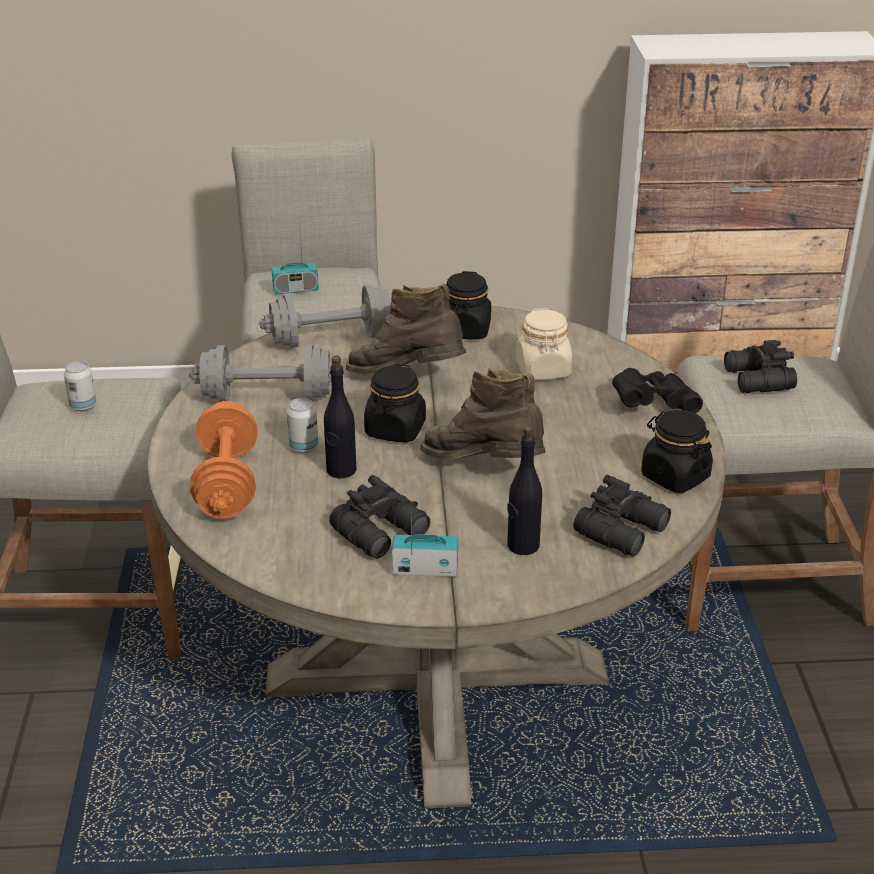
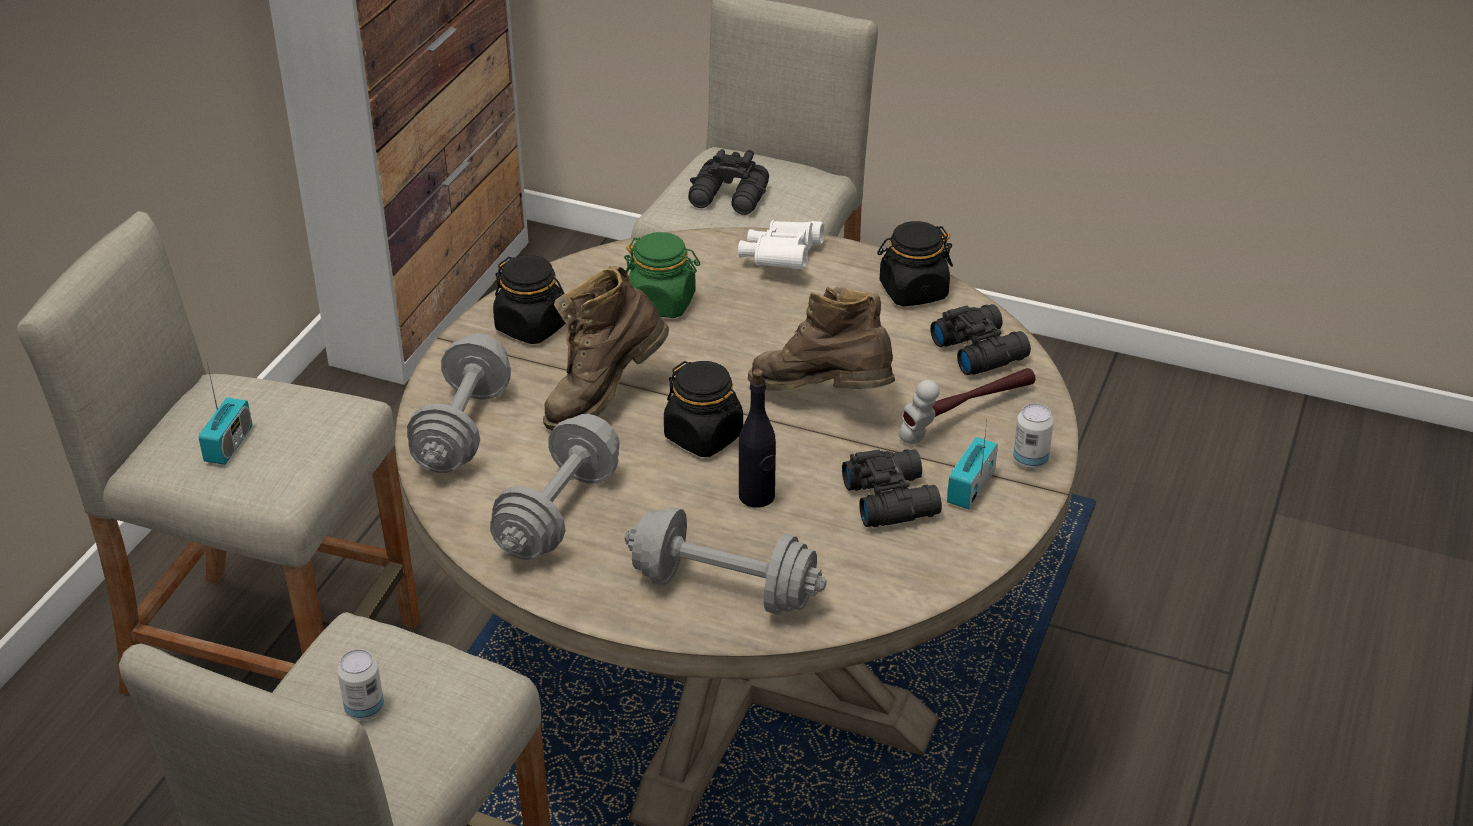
camera: 65 degrees left, 5 degrees up
orange dumbbell [190,401,258,519] -> grey dumbbell [624,507,827,614]
can [287,398,318,453] -> can moved to [1013,403,1054,469]
brown boot [420,368,545,459] -> brown boot turned 60 degrees clockwise [748,287,895,391]
black bottle [507,425,542,555] -> hammer [899,368,1035,444]
beige jar [516,308,572,380] -> green jar [624,232,700,318]
black binoculars [612,368,703,413] -> white binoculars [738,220,824,269]

